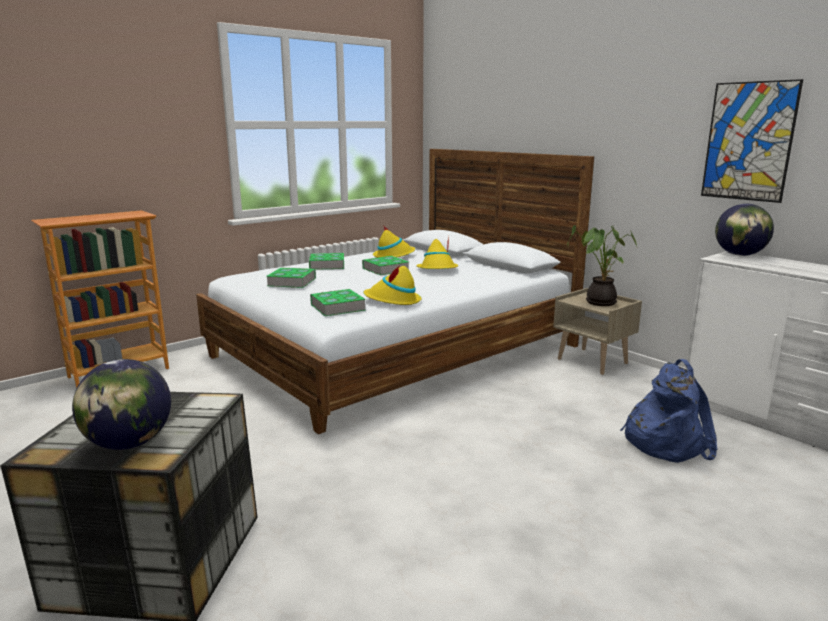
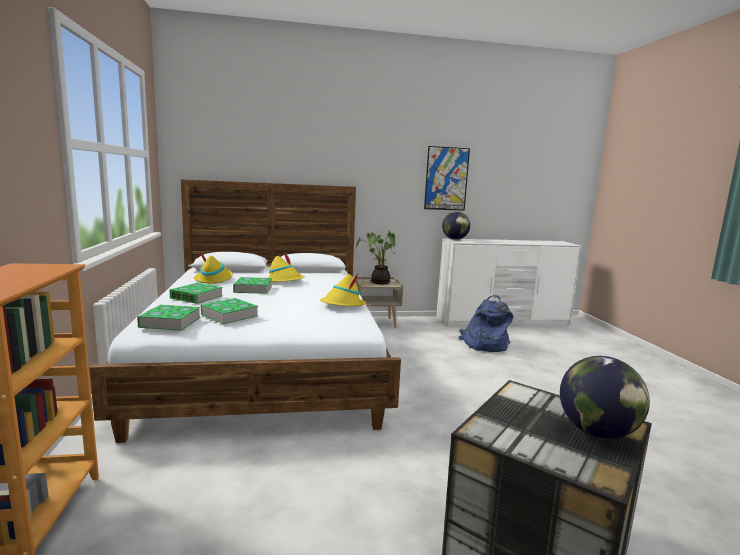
camera: 60 degrees left, 5 degrees down
book [310,289,366,316] -> book moved to [137,305,201,331]

